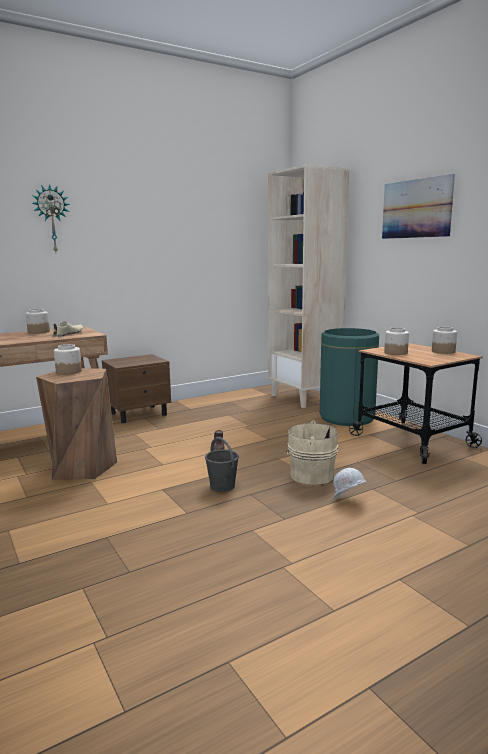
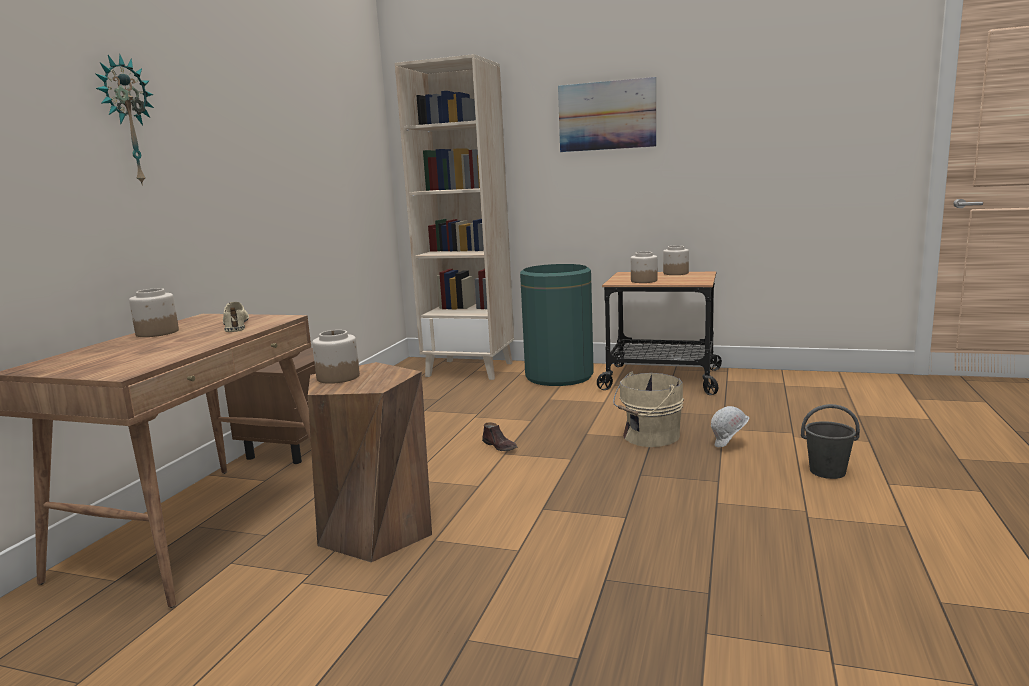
camera: 40 degrees left, 0 degrees up
grey bucket [205,437,239,492] -> grey bucket moved to [801,404,860,479]

